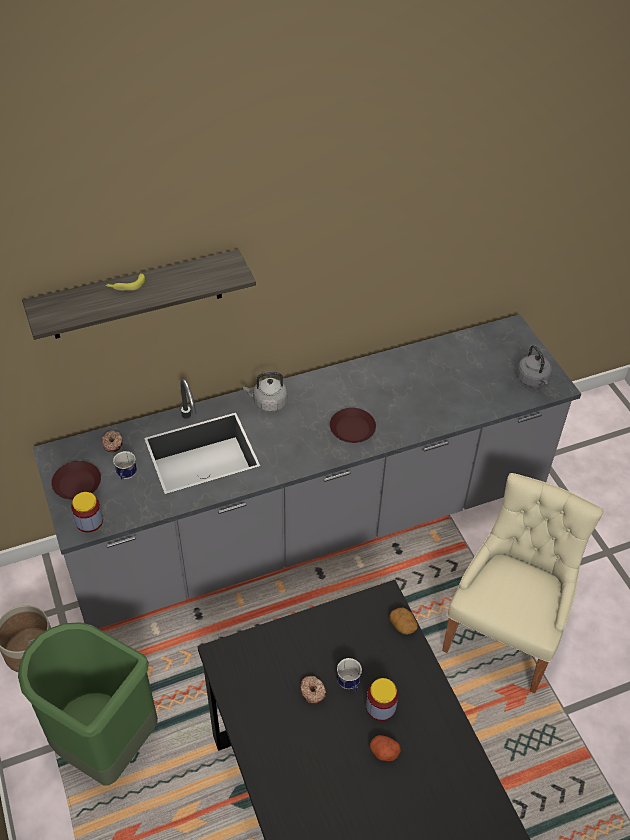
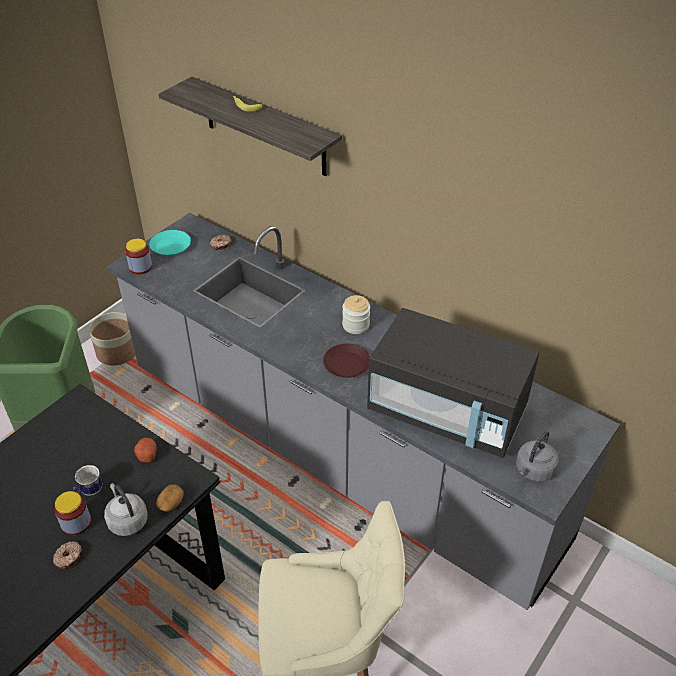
camera: 60 degrees right, 5 degrees down
brown plate [51,461,101,500] -> turquoise plate [150,230,191,256]
mug [113,451,137,479] -> none
grey kettle [243,372,287,412] -> grey kettle moved to [104,483,148,536]
donut [300,676,326,704] -> donut moved to [53,541,82,569]
potato [370,735,401,761] -> potato moved to [134,438,157,462]
none -> jar [342,295,370,334]
none -> black microwave [367,308,539,458]

